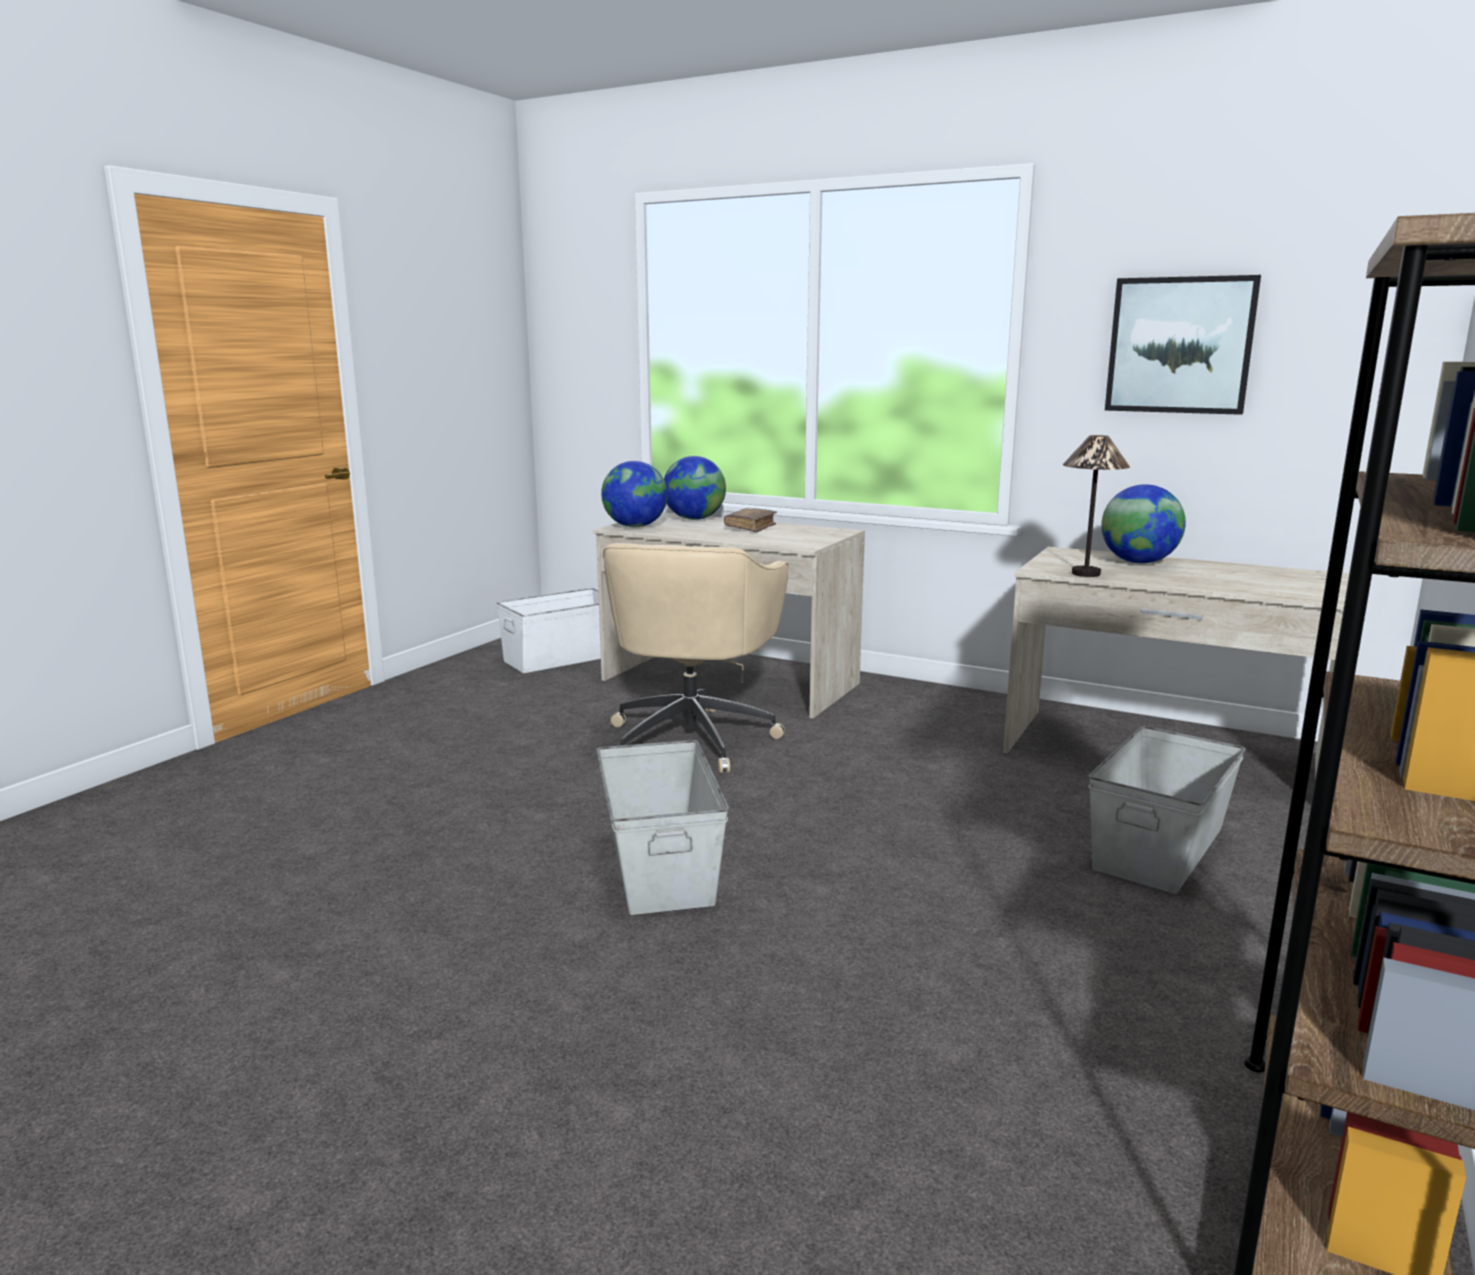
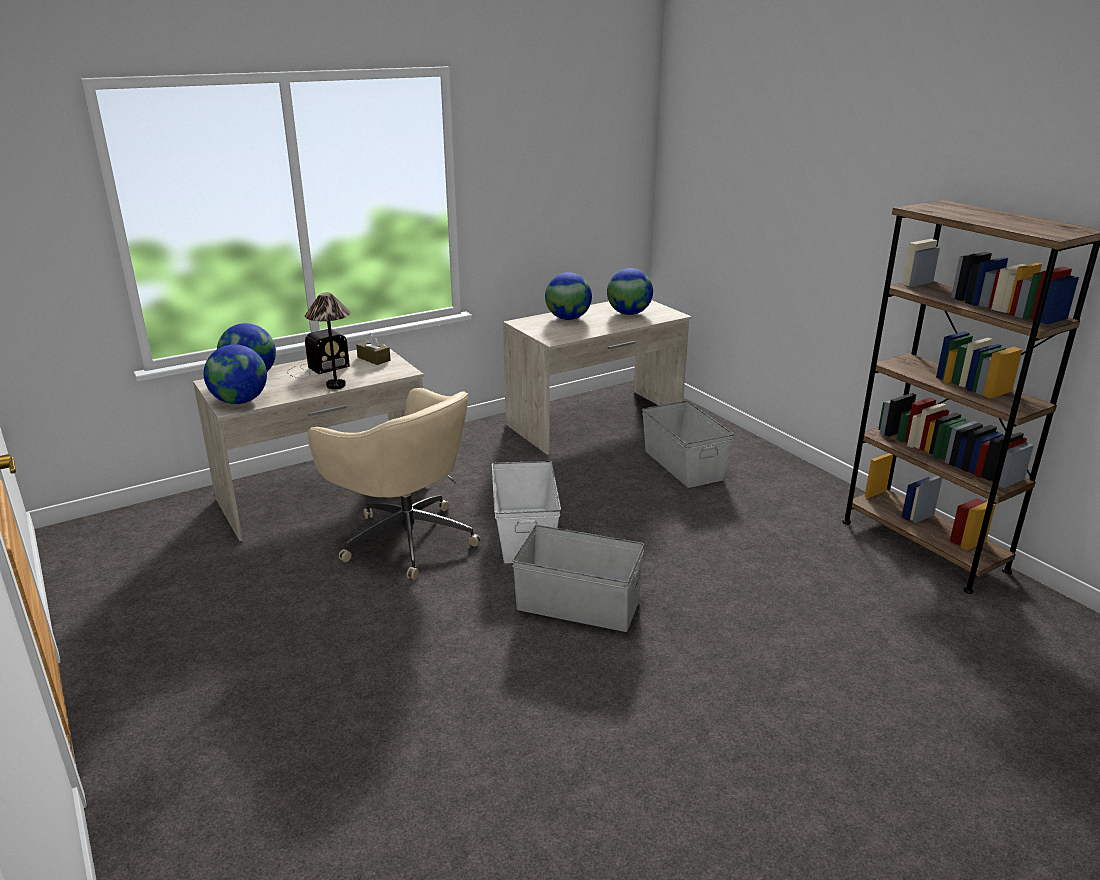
camera: 60 degrees left, 10 degrees up
white storage box [497,588,601,673] -> white storage box moved to [492,461,561,563]
brown book [724,508,777,532] -> radio [287,329,350,379]
table lamp [1063,435,1130,577] -> table lamp moved to [305,293,351,389]
picture [1105,275,1261,415] -> none
none -> brown tissue box [356,333,391,365]
none -> globe [607,268,653,315]

